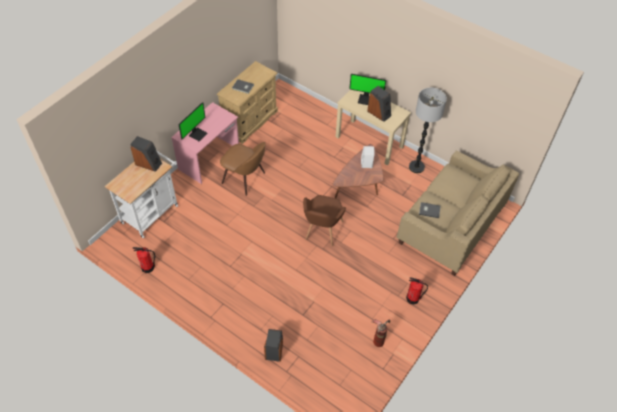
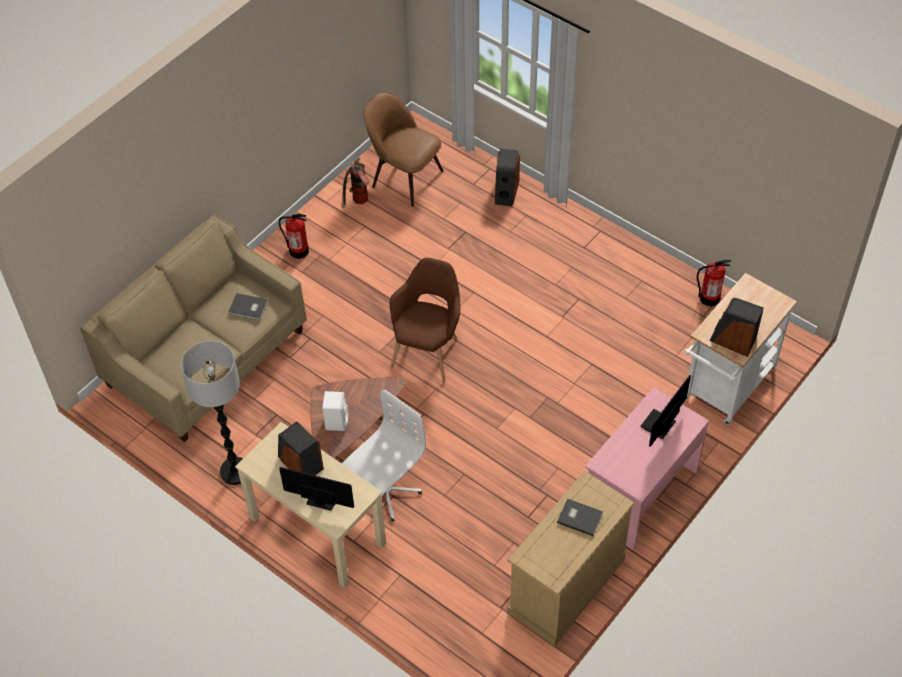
camera: 175 degrees left, 0 degrees up
brown chair [220,142,266,196] -> brown chair moved to [364,92,444,207]
none -> white office chair [342,390,426,521]

